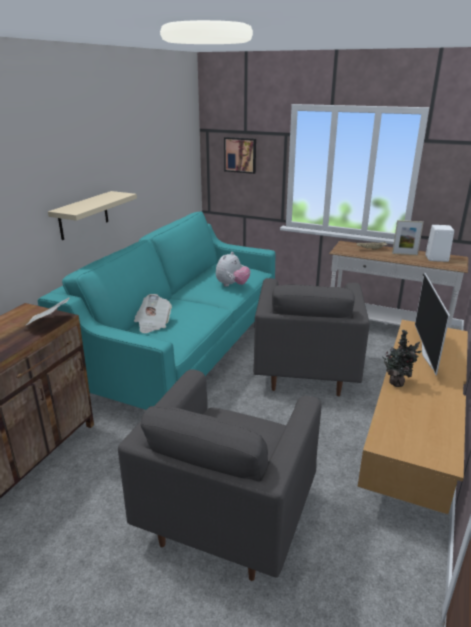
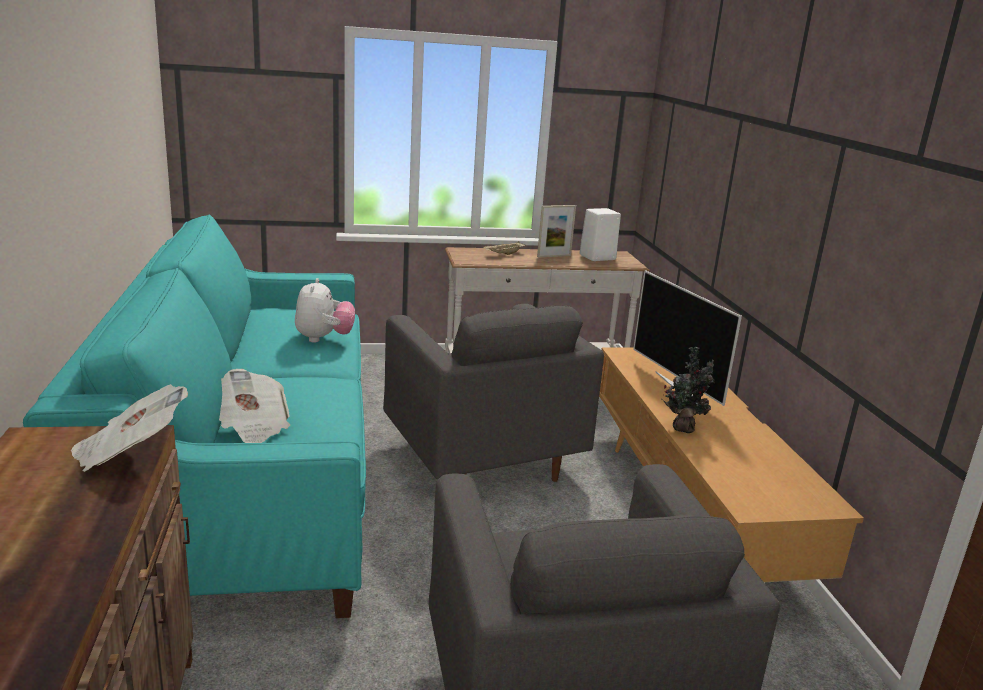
camera: 35 degrees left, 5 degrees down
beige shelf [48,191,137,240] -> none
picture [224,137,256,174] -> none

